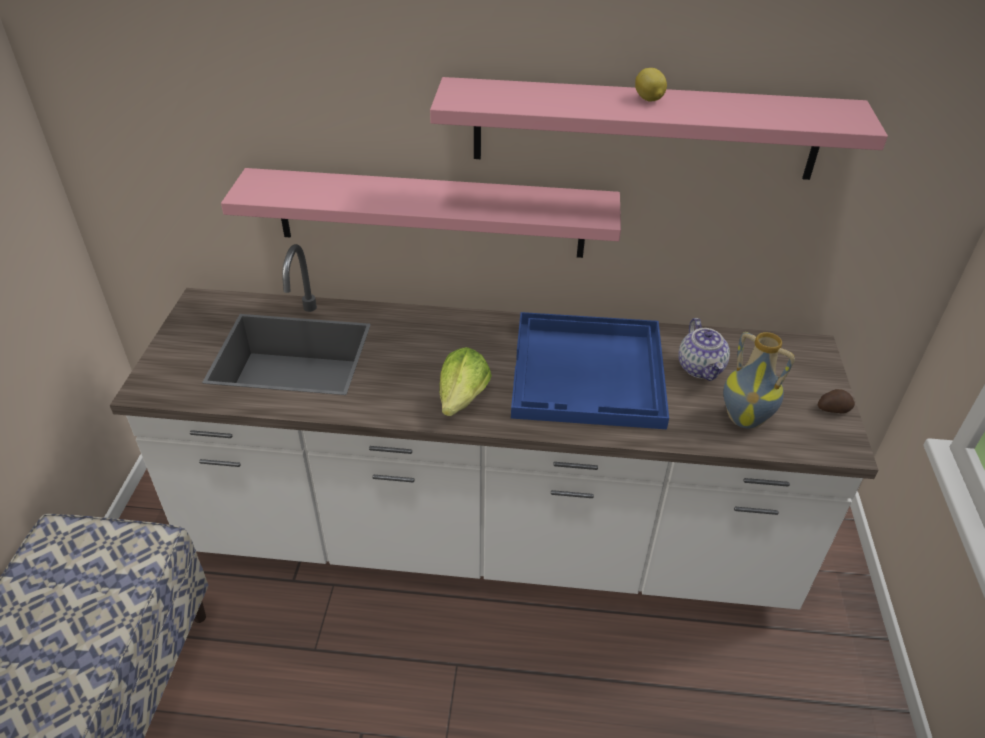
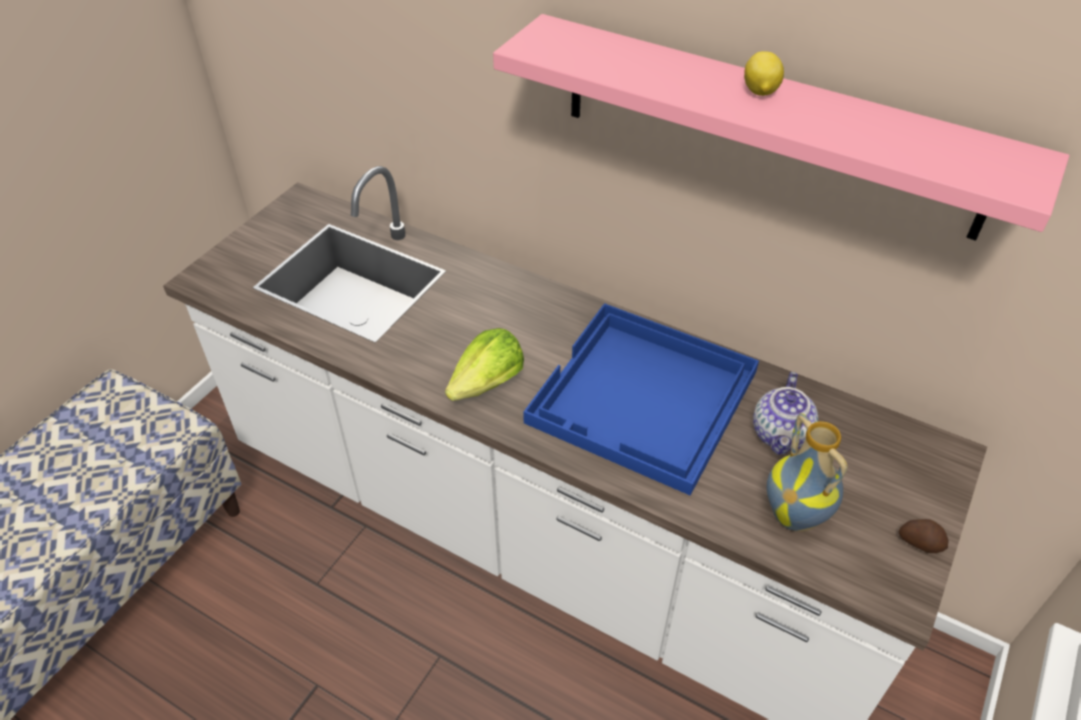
camera: 25 degrees right, 5 degrees up
pink shelf [221,168,621,258] -> none

